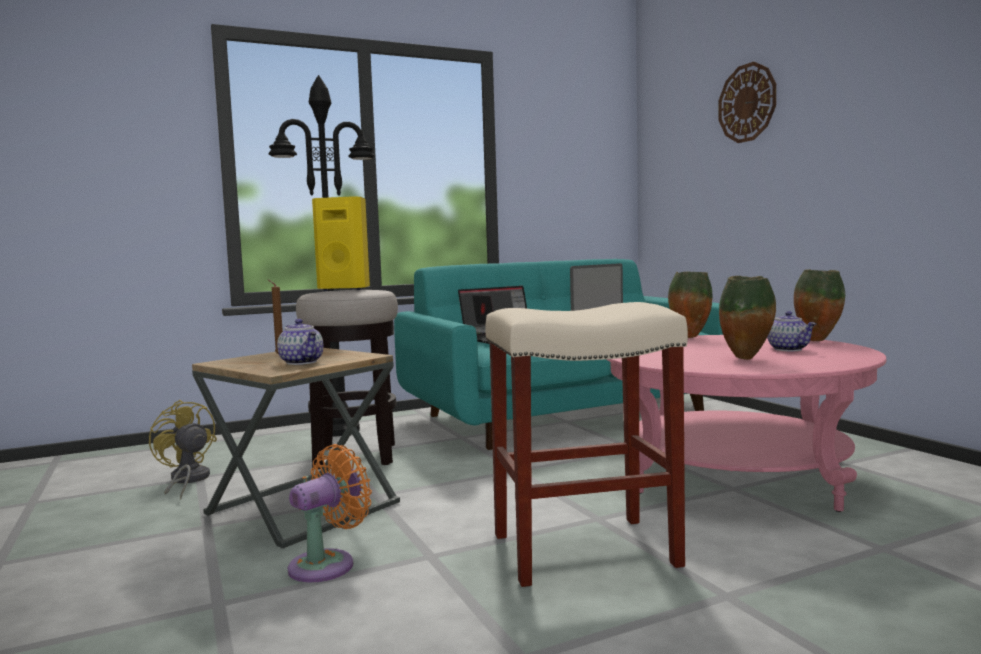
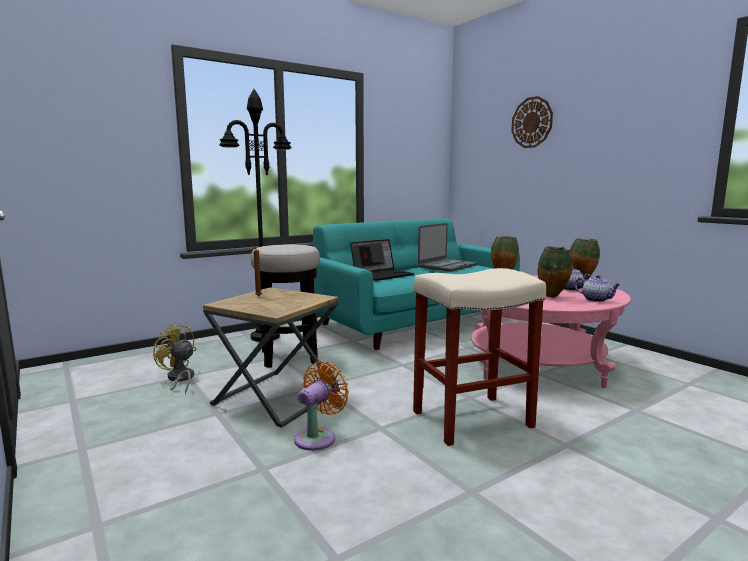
camera: 10 degrees left, 5 degrees up
teapot [277,319,323,365] -> teapot moved to [575,275,621,302]
yellow speaker [312,196,370,291] -> none

